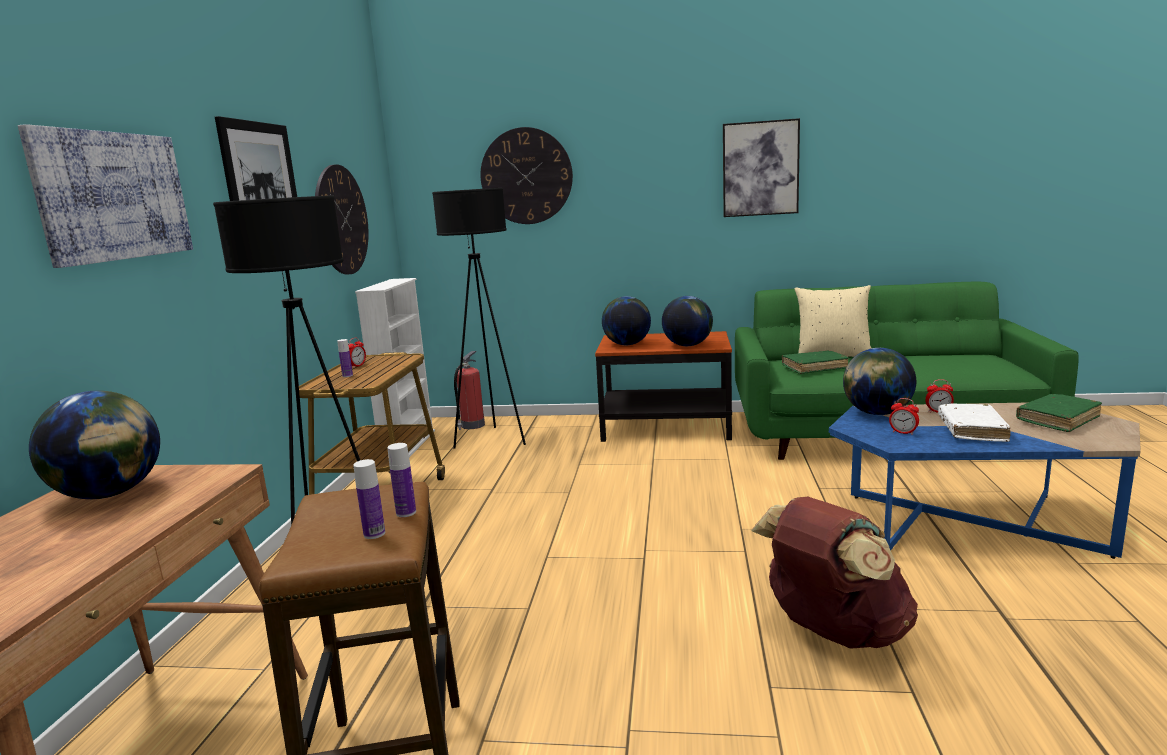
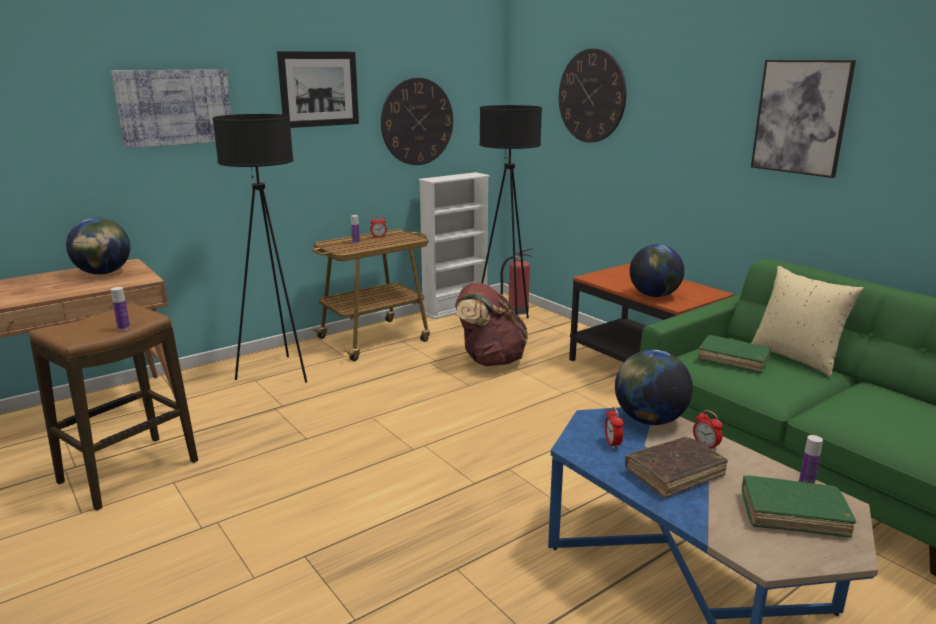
camera: 45 degrees right, 5 degrees up
bottle [353,459,385,539] -> bottle moved to [799,435,823,484]
globe [602,296,651,345] -> none
brown backpack [752,497,918,649] -> brown backpack moved to [455,283,528,366]
white book [938,403,1011,442] -> brown book [625,437,728,498]

